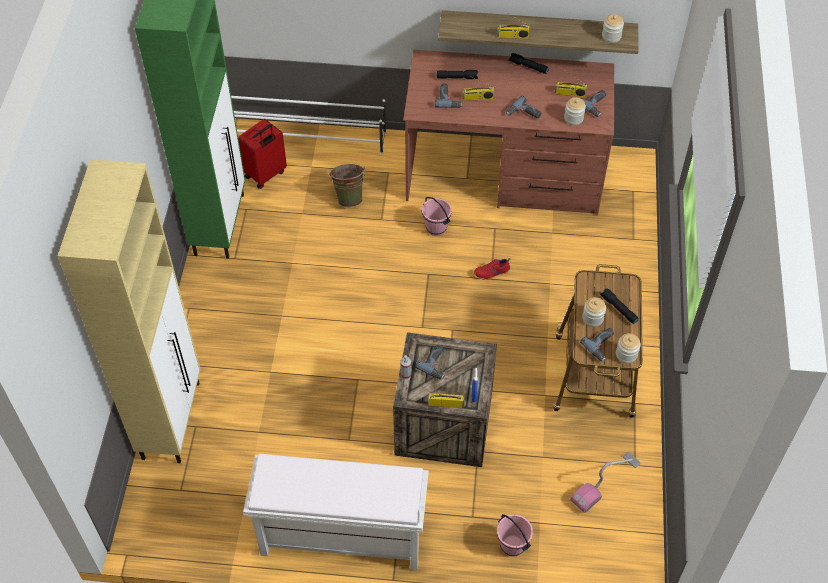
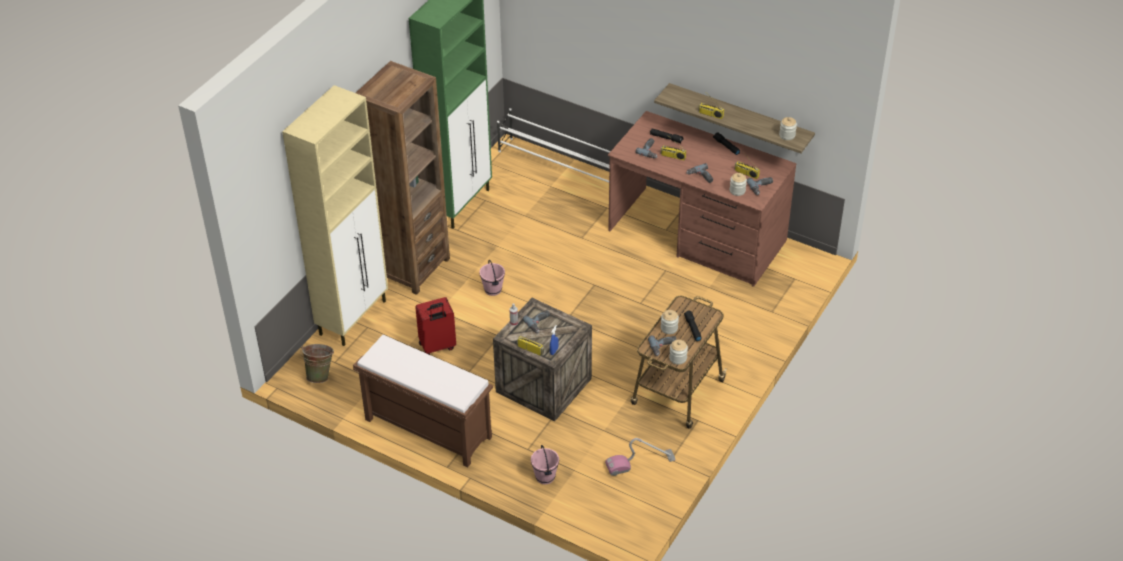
camera: 25 degrees right, 10 degrees down
red suitcase [238,119,287,189] -> red suitcase moved to [415,297,456,355]
white bench [243,453,429,570] -> brown bench [353,335,493,467]
green bucket [329,164,365,207] -> green bucket moved to [301,344,334,383]
pink bucket [422,197,452,236] -> pink bucket moved to [479,260,505,296]
red shoe [474,258,511,280] -> none
none -> brown bookcase [356,61,450,295]

